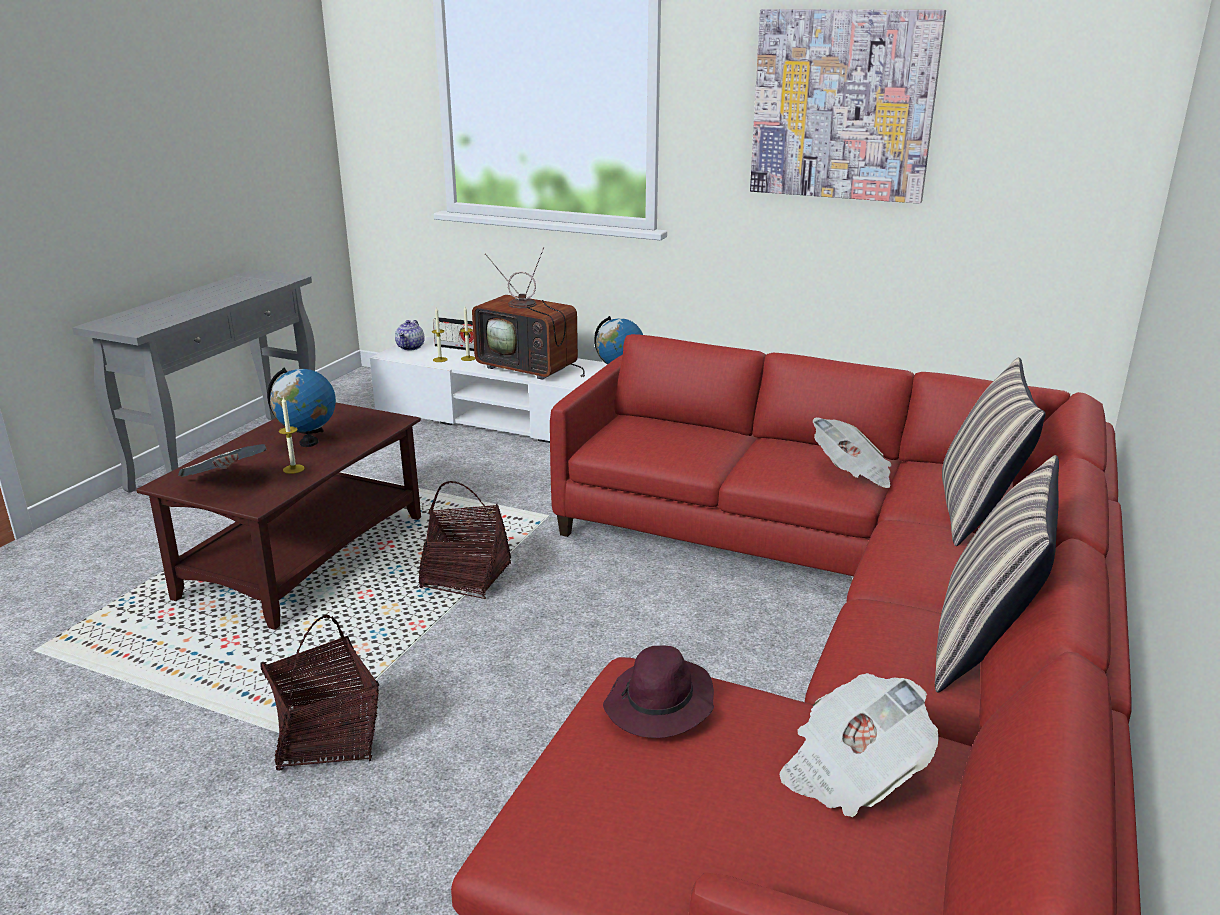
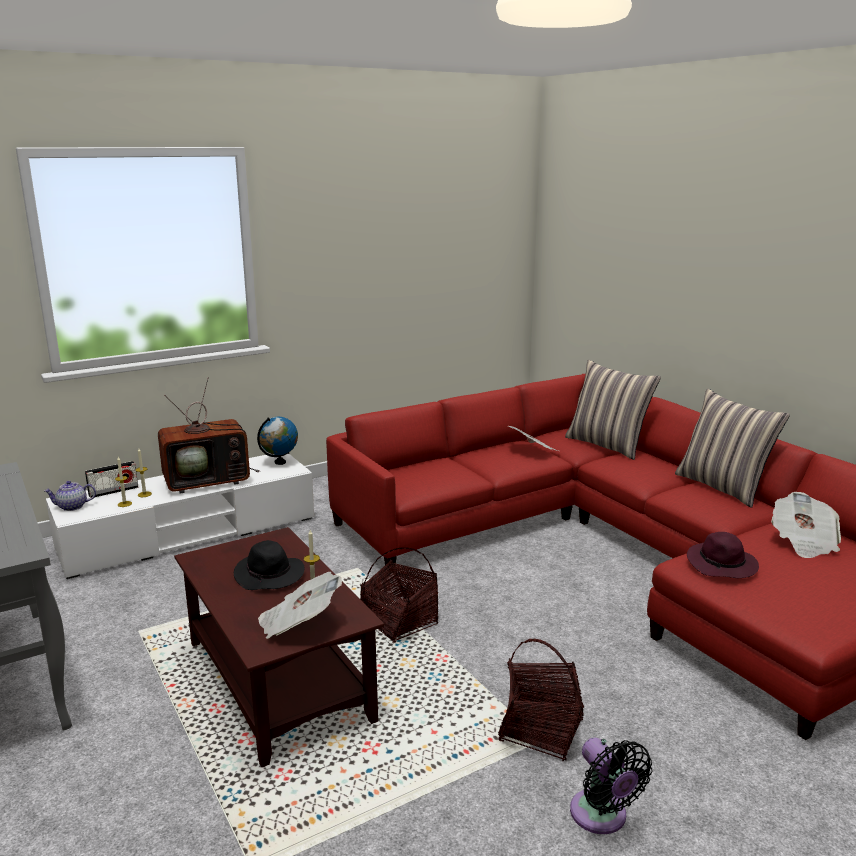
camera: 55 degrees left, 5 degrees down
globe [267,367,336,447] -> black hat [234,540,305,590]
teapot [395,320,424,350] -> teapot turned 120 degrees clockwise [44,481,96,511]
picture [750,9,946,204] -> none
none -> black fan [570,738,652,834]

